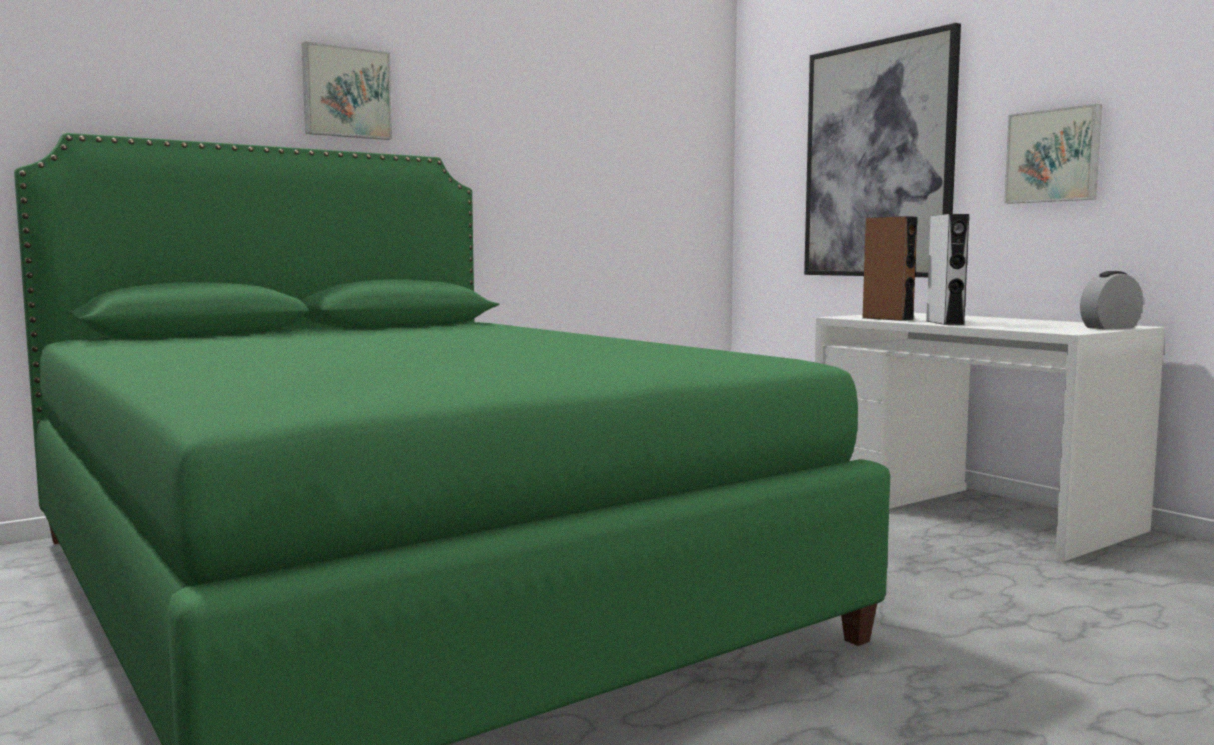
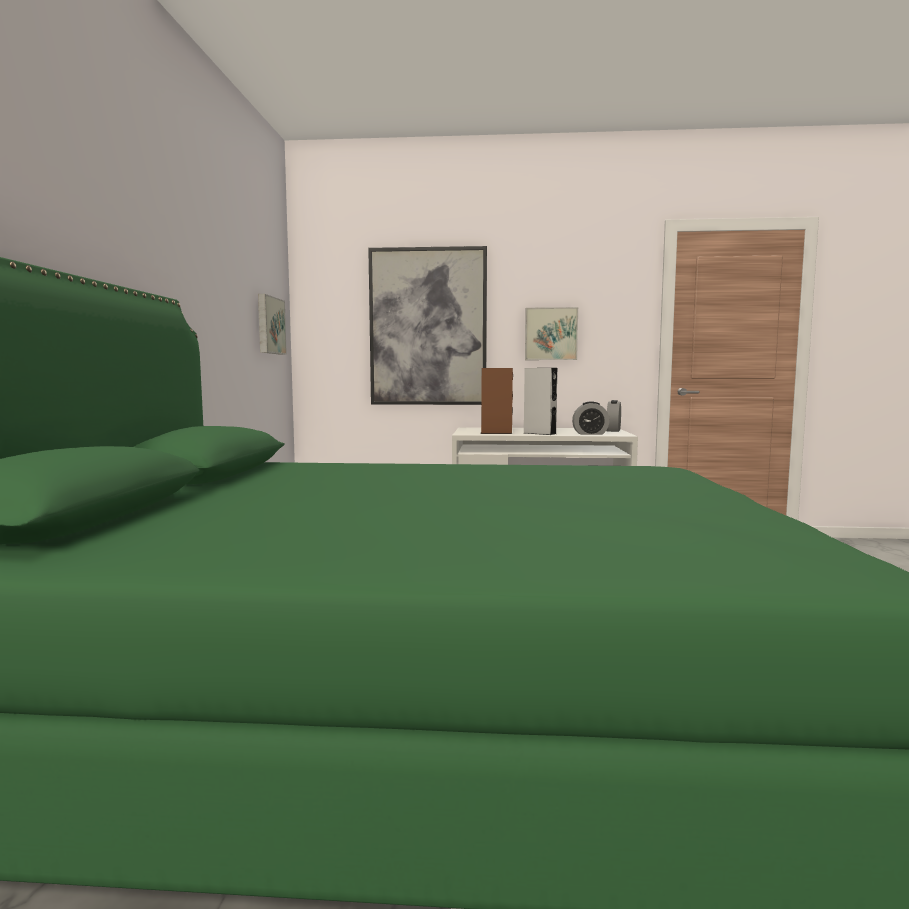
camera: 50 degrees left, 0 degrees up
picture [302,41,392,140] -> picture moved to [258,294,287,355]
none -> alarm clock [572,401,610,435]

